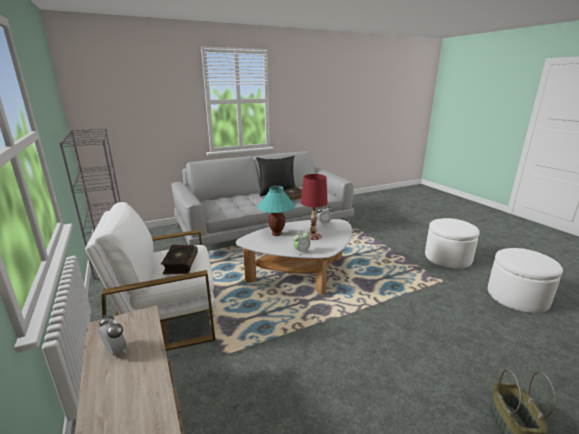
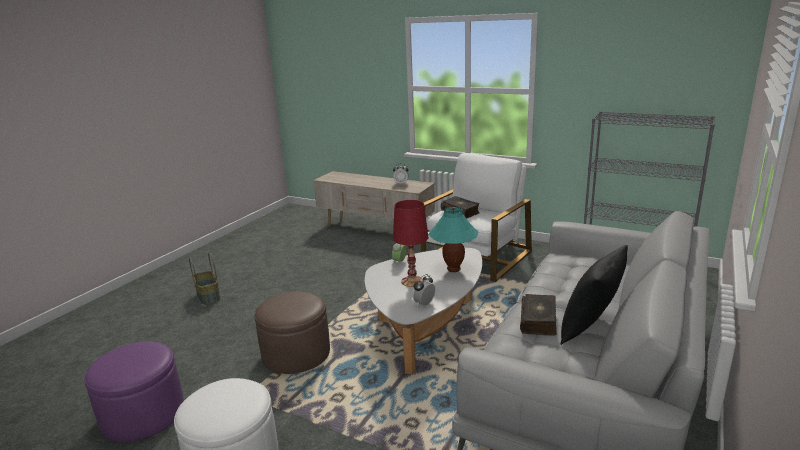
camera: 145 degrees right, 0 degrees up
white ottoman [488,248,563,313] -> purple ottoman [84,341,184,442]
none -> brown ottoman [254,291,330,374]

